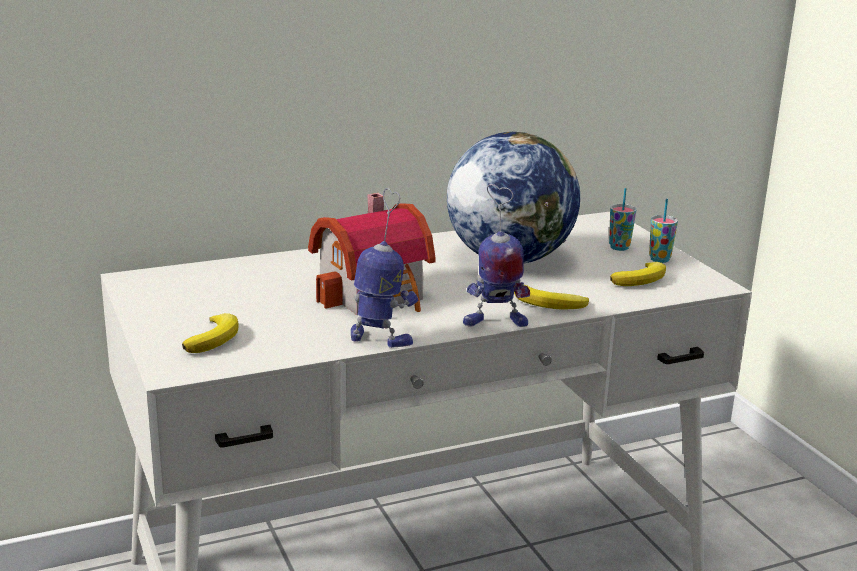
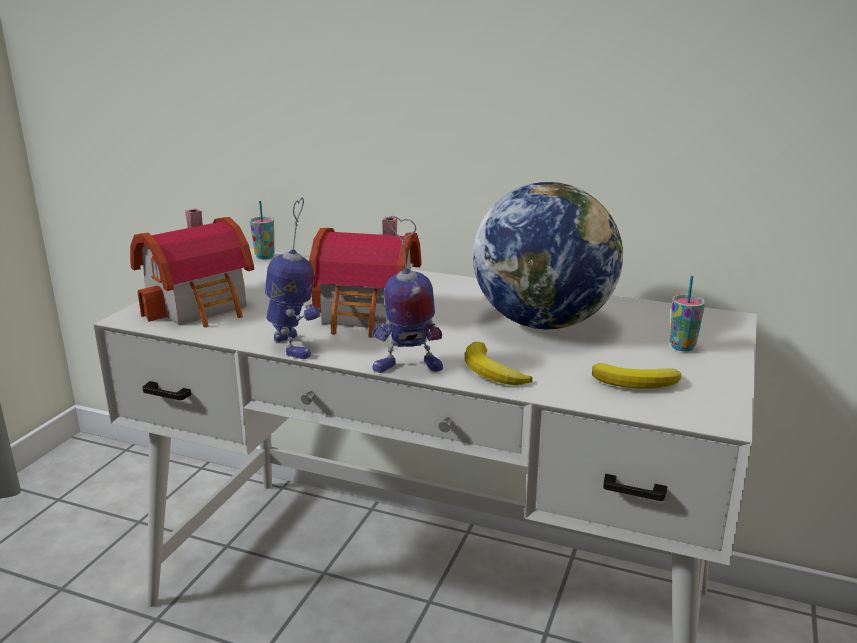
camera: 45 degrees right, 0 degrees up
banana [182,313,239,353] -> toy house [130,209,254,328]
toy robot [463,184,530,327] -> toy robot turned 45 degrees counterclockwise [372,216,443,373]
cup [649,199,678,263] -> cup moved to [250,201,274,259]

